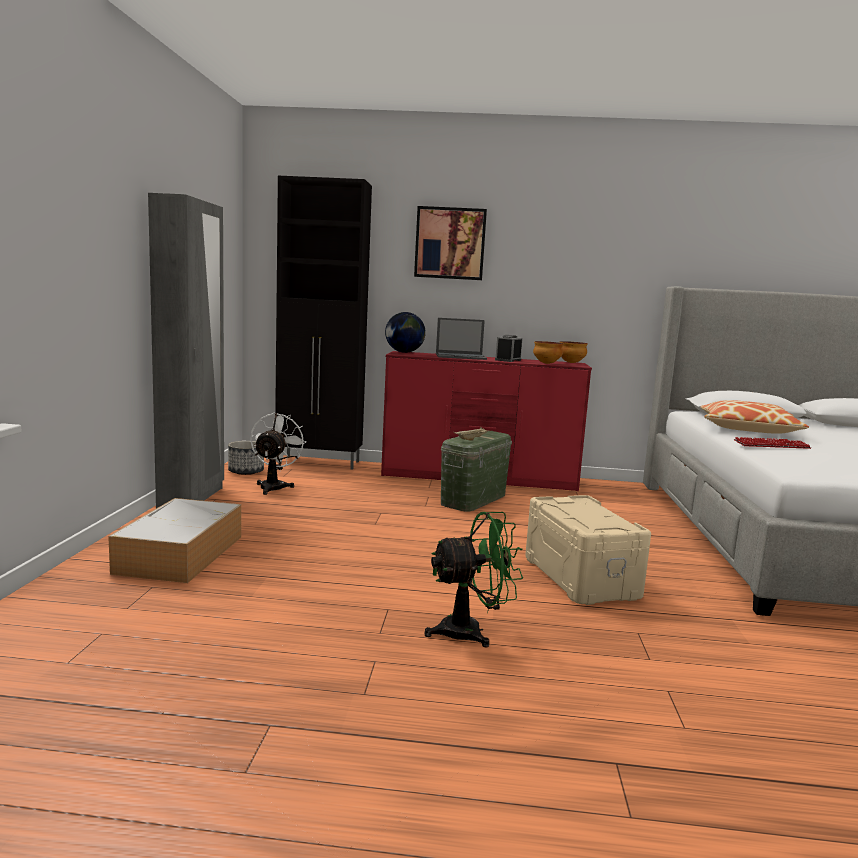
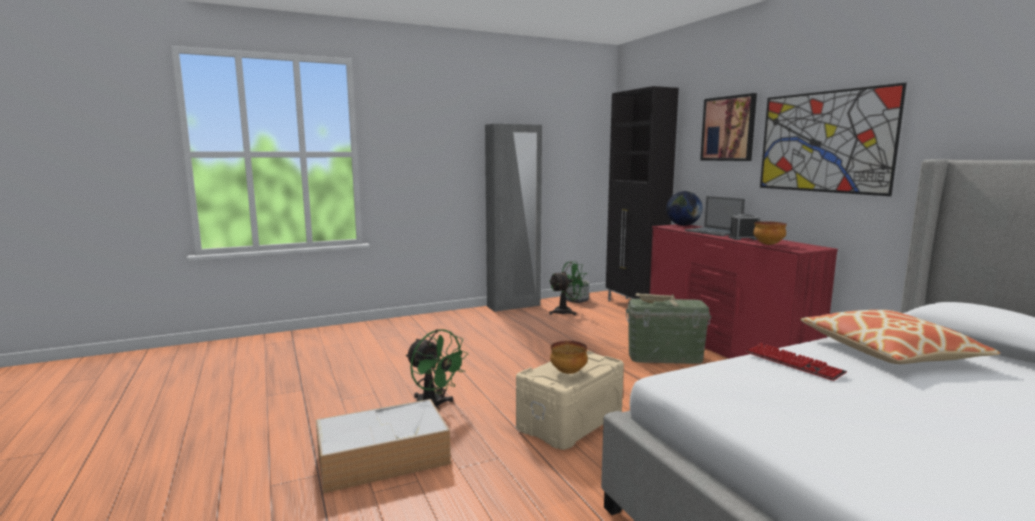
camera: 60 degrees right, 0 degrees up
storage box [108,498,241,583] -> storage box moved to [316,399,451,493]
white fan [250,412,306,495] -> green fan [549,261,588,315]
bowl [559,341,588,363] -> bowl moved to [550,341,588,374]
none -> picture [760,83,907,196]

